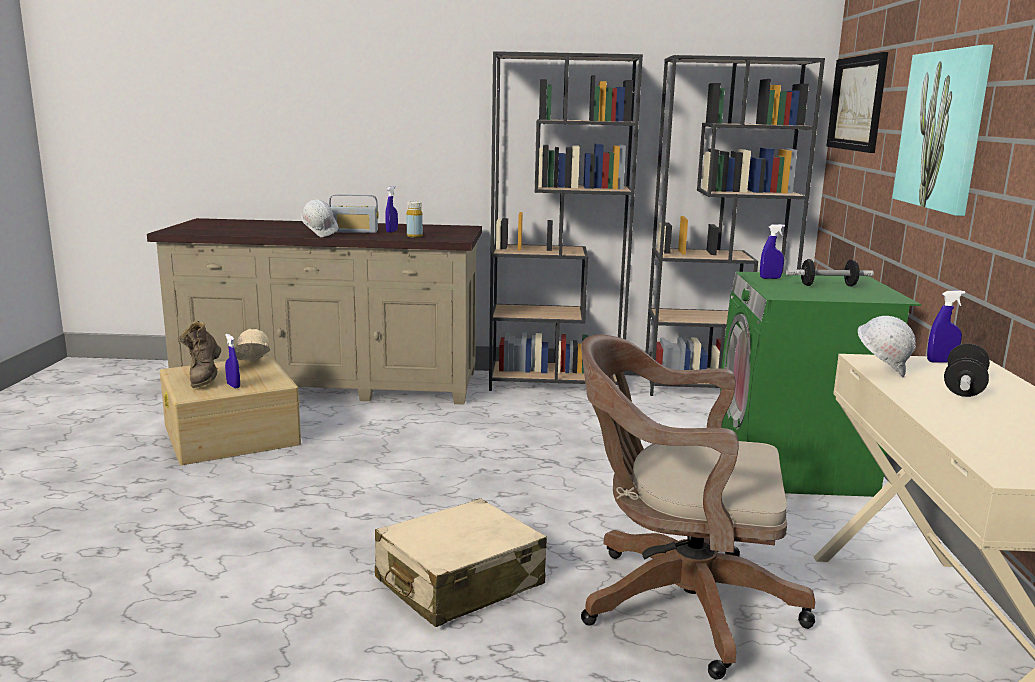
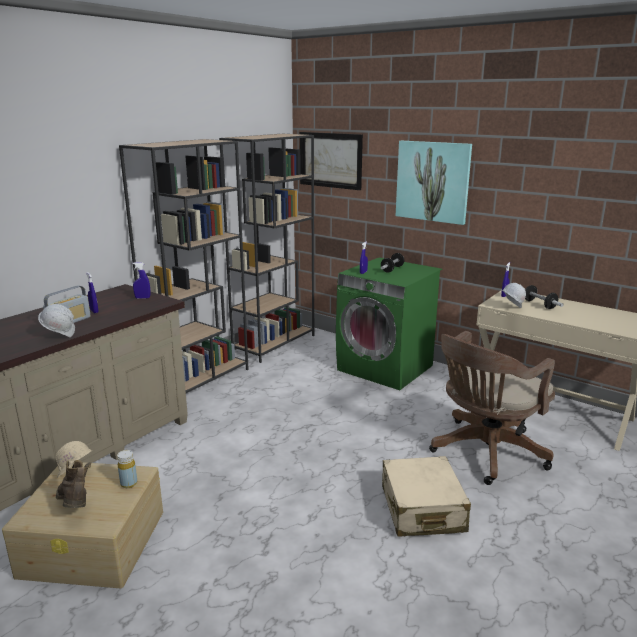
camera: 55 degrees left, 5 degrees up
brown boot [178,321,221,388] -> brown boot turned 150 degrees counterclockwise [56,460,91,508]
blue spray bottle [225,334,240,388] -> blue spray bottle moved to [132,262,150,299]
yellow bottle [406,202,423,237] -> yellow bottle moved to [117,450,137,488]

